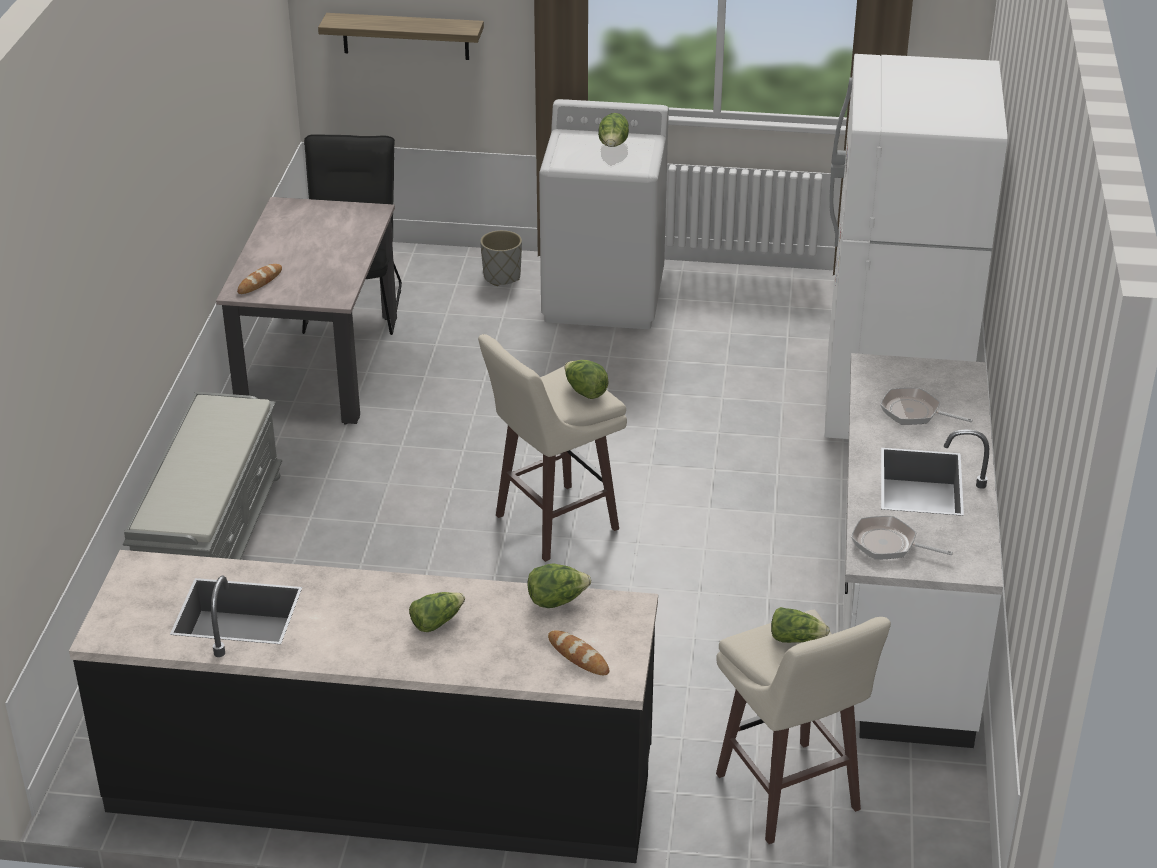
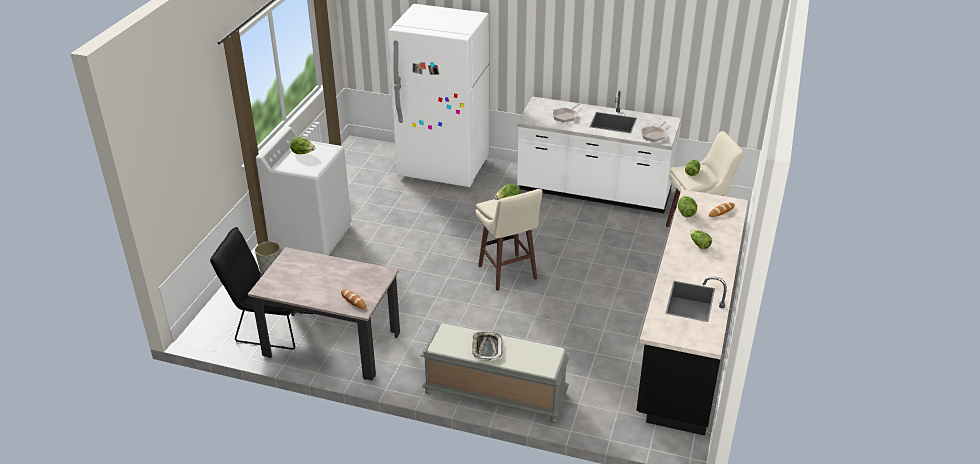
camera: 80 degrees left, 0 degrees up
shelf [318,13,484,60] -> none
none -> tray [472,332,502,361]

